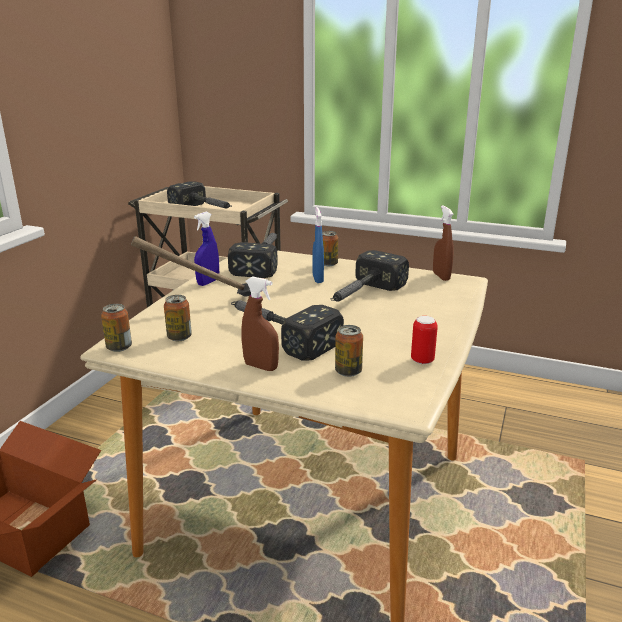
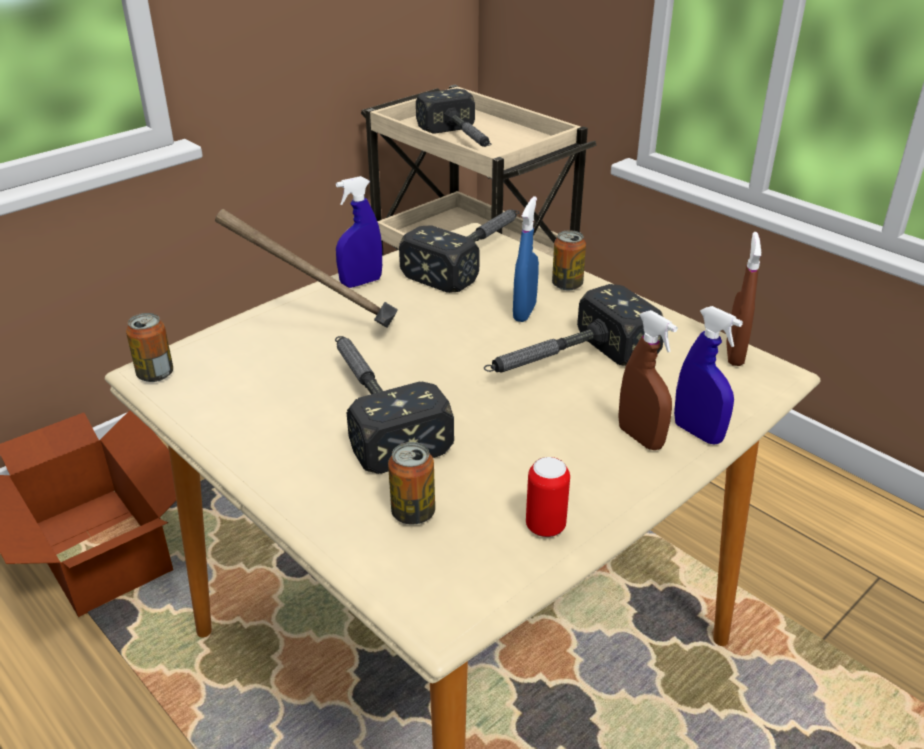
camera: 25 degrees right, 10 degrees up
can [164,295,192,341] -> none
brown spray bottle [241,276,279,371] -> brown spray bottle moved to [618,310,678,450]
none -> blue spray bottle [674,306,743,444]

